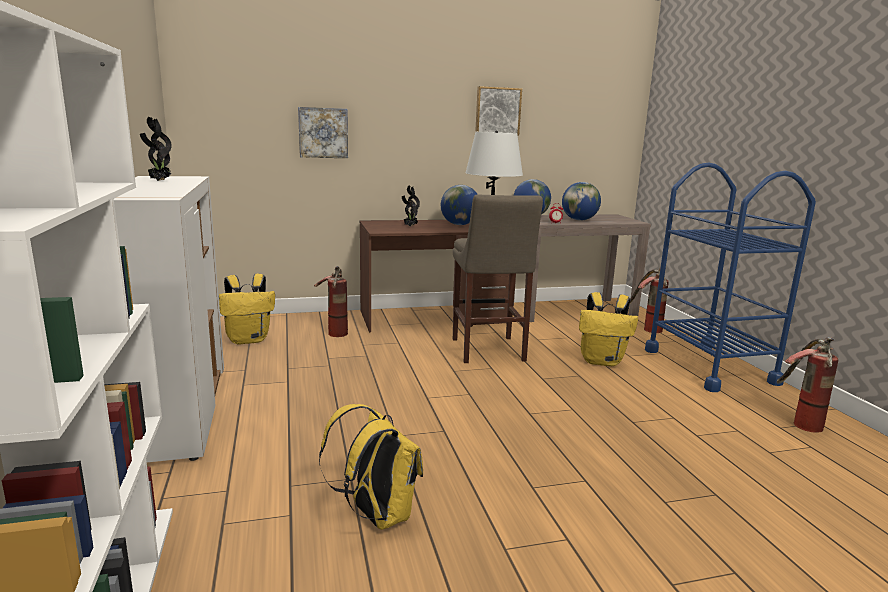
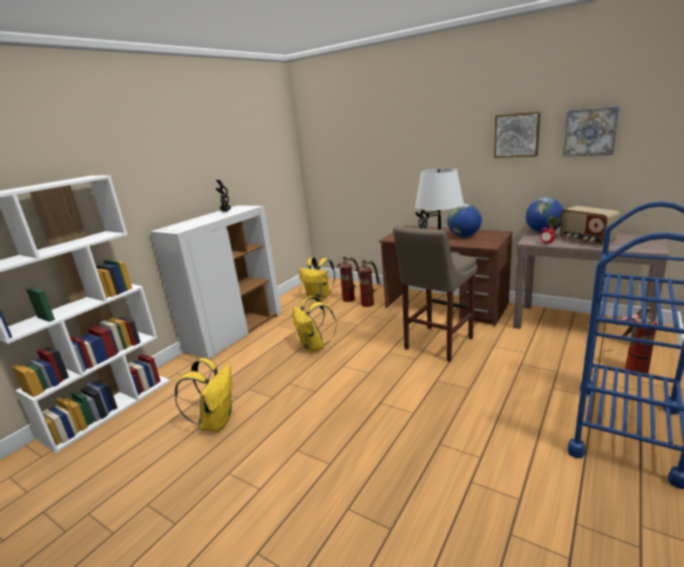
camera: 50 degrees right, 5 degrees up
picture [298,107,348,158] -> picture moved to [563,106,619,157]
globe [562,182,601,221] -> radio [560,206,620,246]
yellow backpack [579,292,638,366] -> yellow backpack moved to [293,296,337,353]
fire extinguisher [777,337,838,433] -> fire extinguisher moved to [336,256,360,302]

